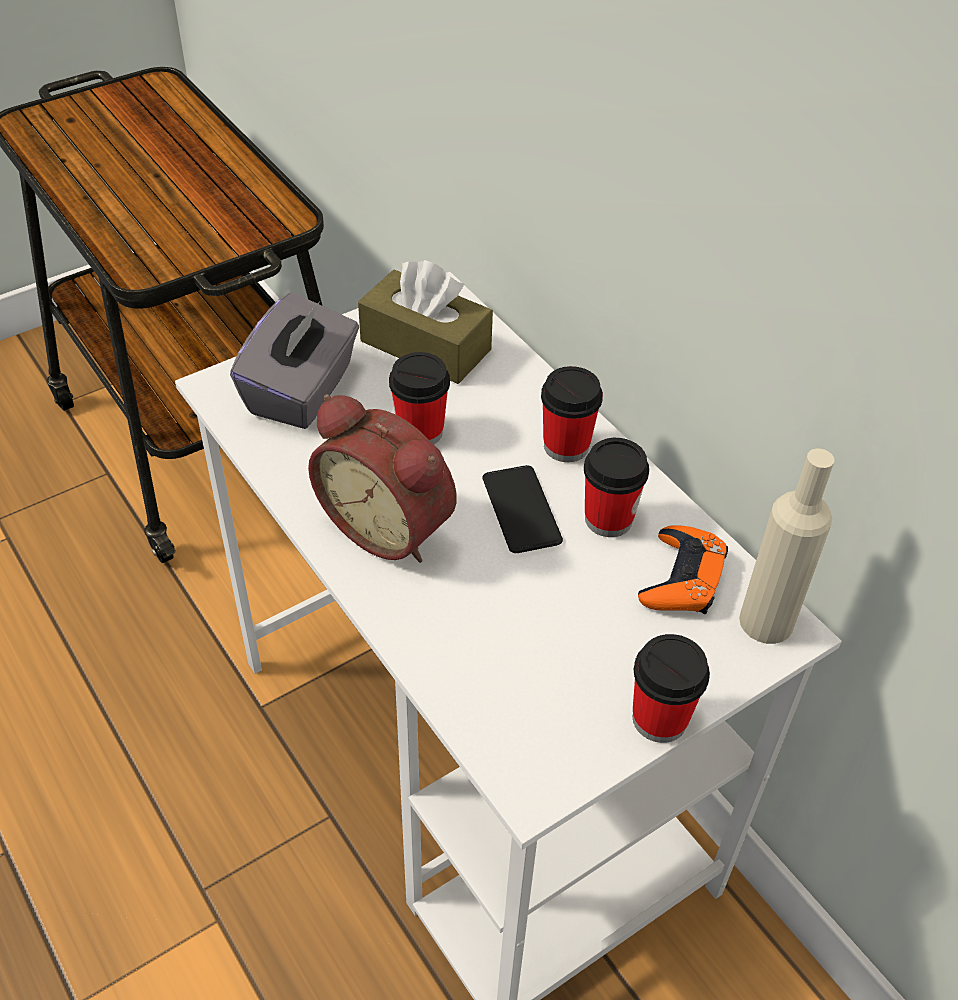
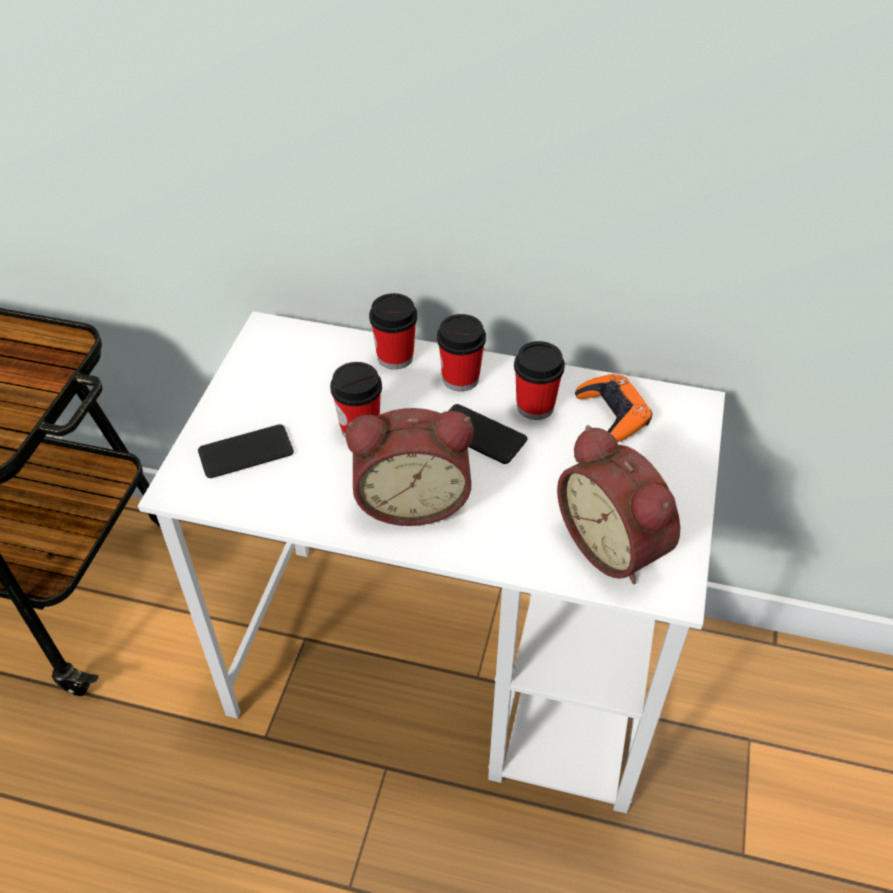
camera: 40 degrees left, 0 degrees up
grey tissue box [230,292,359,429] -> phone [198,424,294,478]
brown tissue box [358,260,493,384] -> none
cup [633,634,710,743] -> cup moved to [369,293,417,370]
beige bottle [739,449,834,644] -> none
none -> alarm clock [557,425,680,584]

